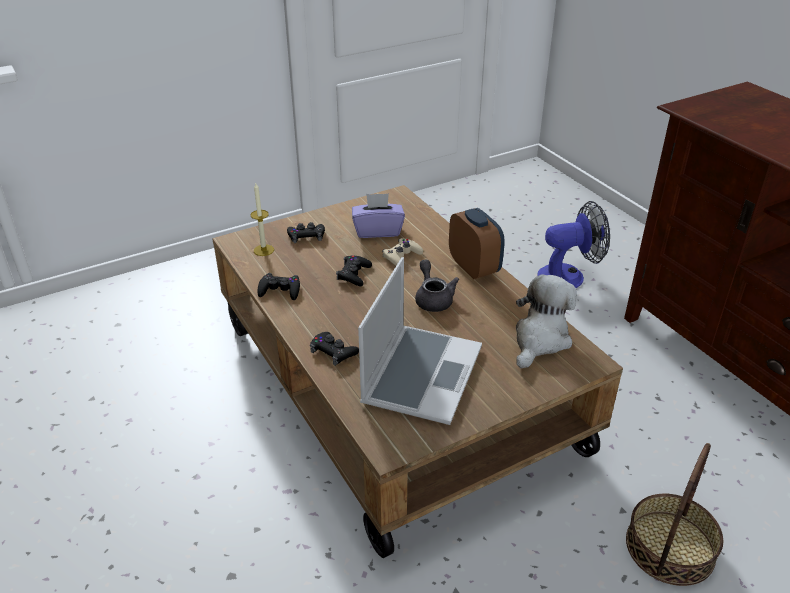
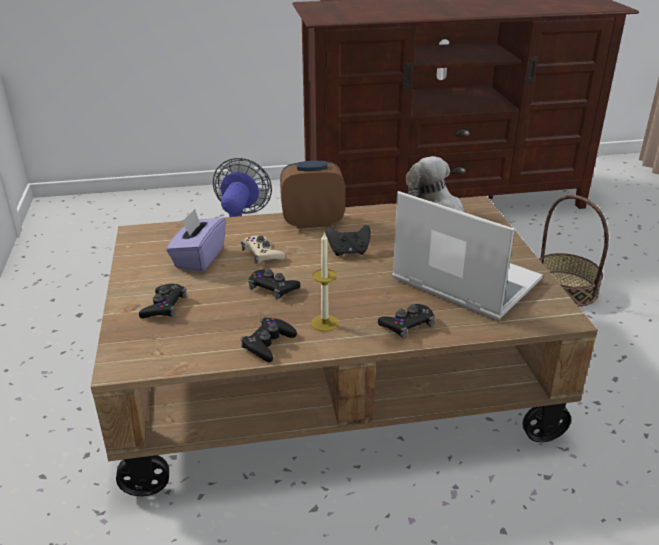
camera: 70 degrees left, 5 degrees down
candle [251,183,274,256] -> candle moved to [311,233,339,332]
grey teapot [415,259,459,312] -> black game controller [326,225,371,256]

